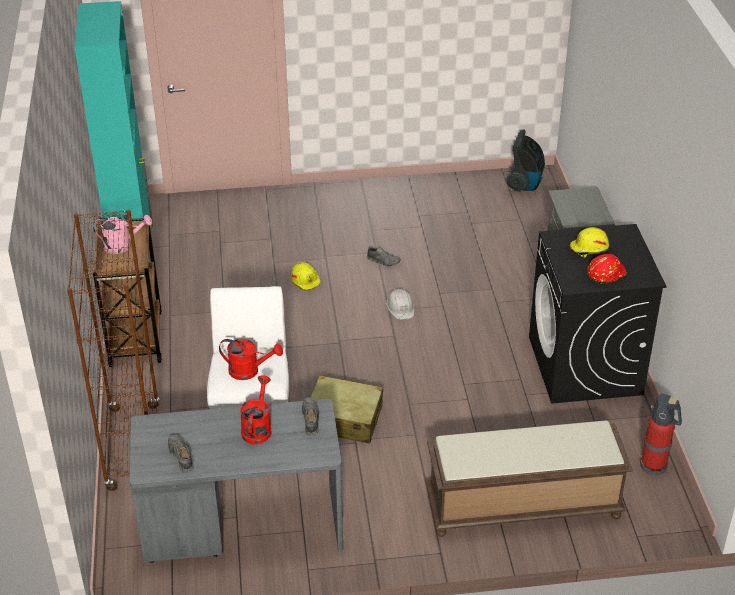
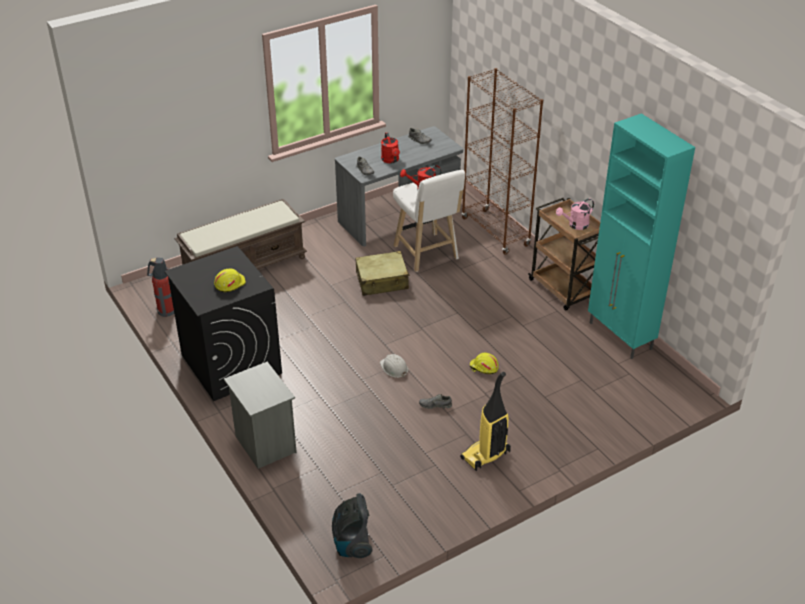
camera: 155 degrees right, 0 degrees up
red hard hat [587,254,627,283] -> none
none -> vacuum cleaner [460,372,511,471]

